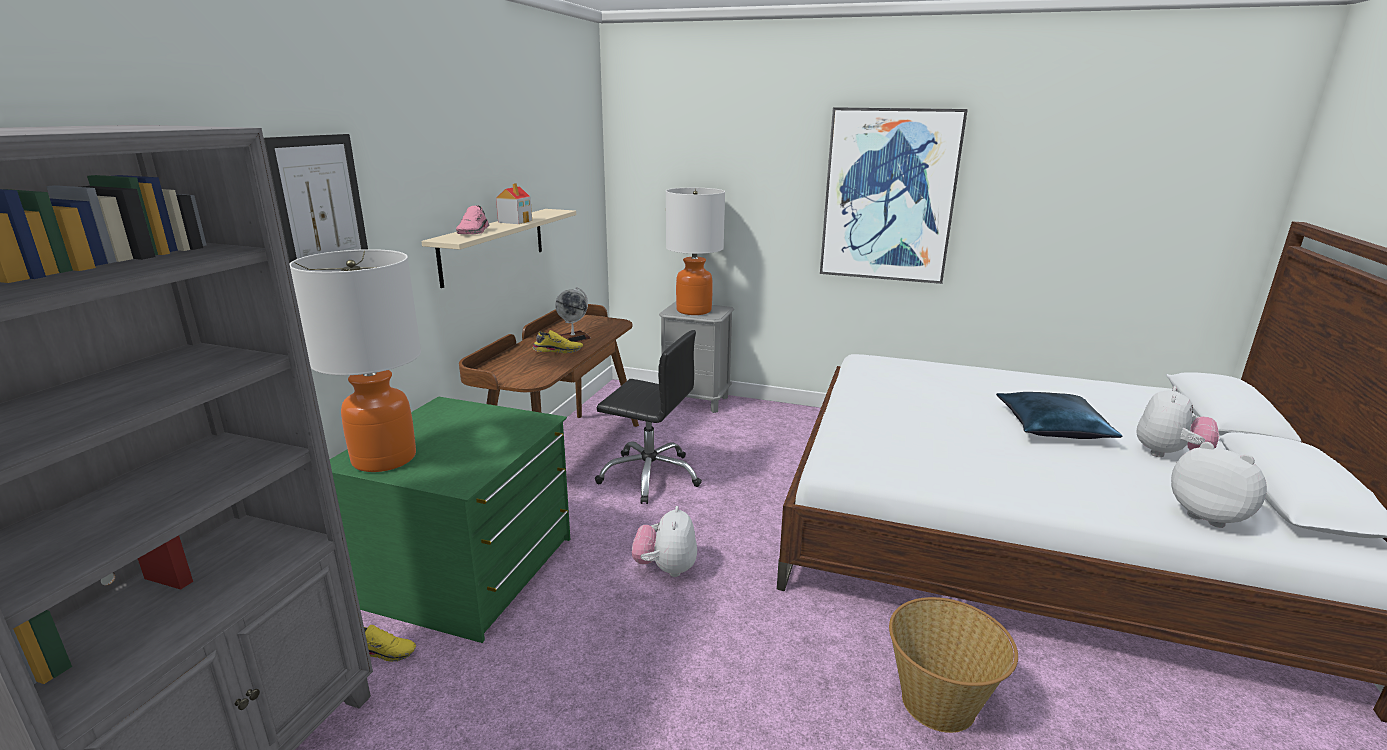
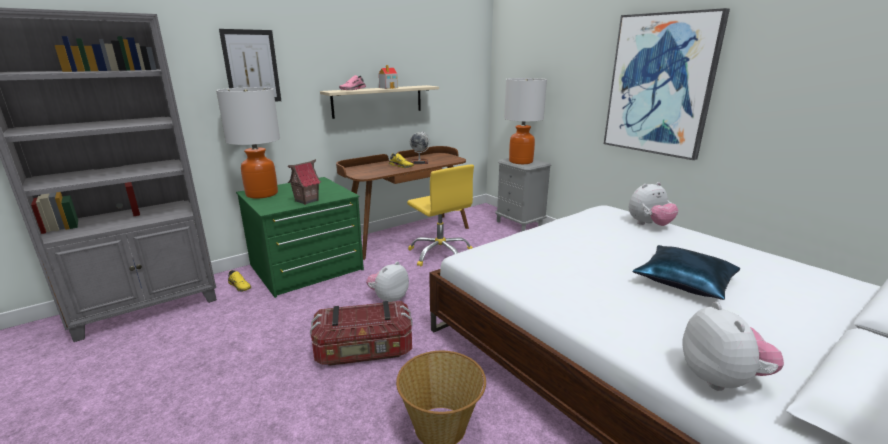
camera: 35 degrees right, 0 degrees up
black office chair [595,330,702,504] -> yellow office chair [407,165,474,266]
plush toy [1136,386,1219,457] -> plush toy moved to [629,182,678,226]
none -> toy house [288,159,321,205]
none -> storage box [310,301,412,366]

